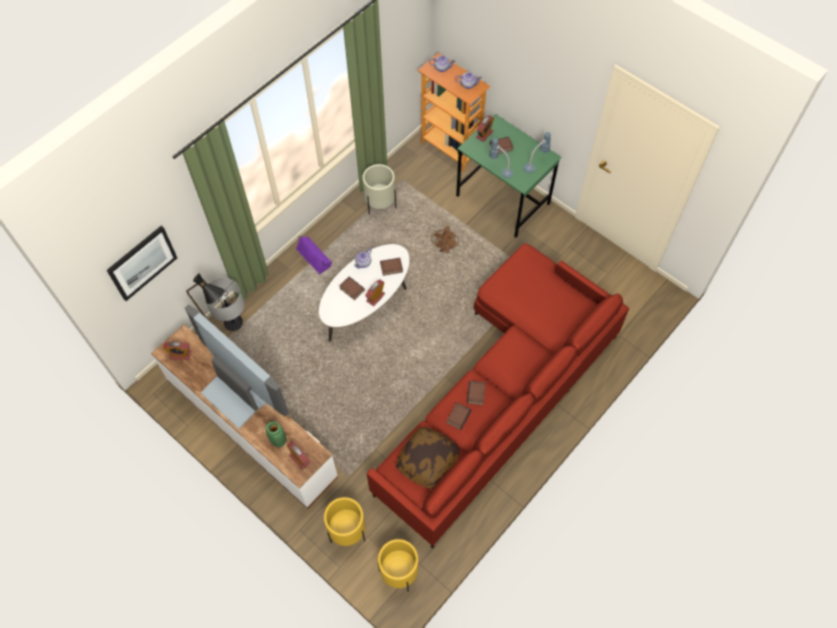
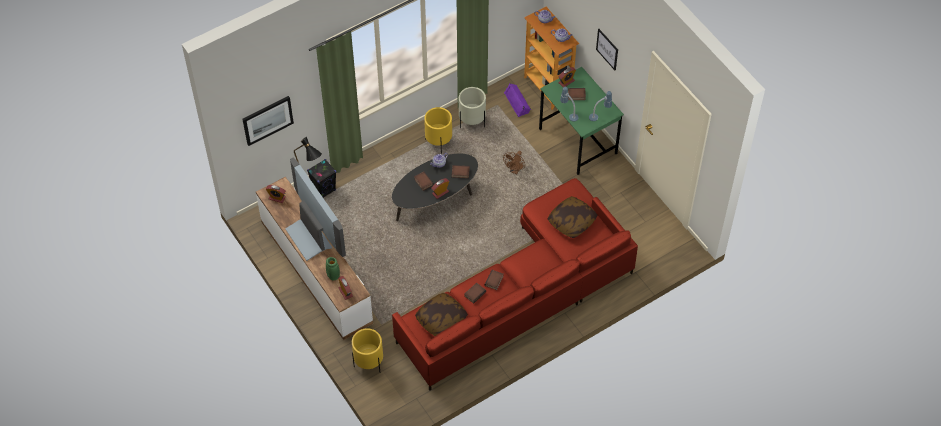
camera: 15 degrees right, 5 degrees down
table lamp [204,278,244,331] -> black speaker [307,159,336,197]
purple speaker [296,237,332,274] -> purple speaker moved to [504,83,531,117]
white coffee table [319,244,410,341] -> black coffee table [392,154,478,221]
yellow planter [378,539,418,591] -> yellow planter moved to [424,107,452,154]
none -> pillow [547,196,598,238]
none -> picture [596,29,618,70]

